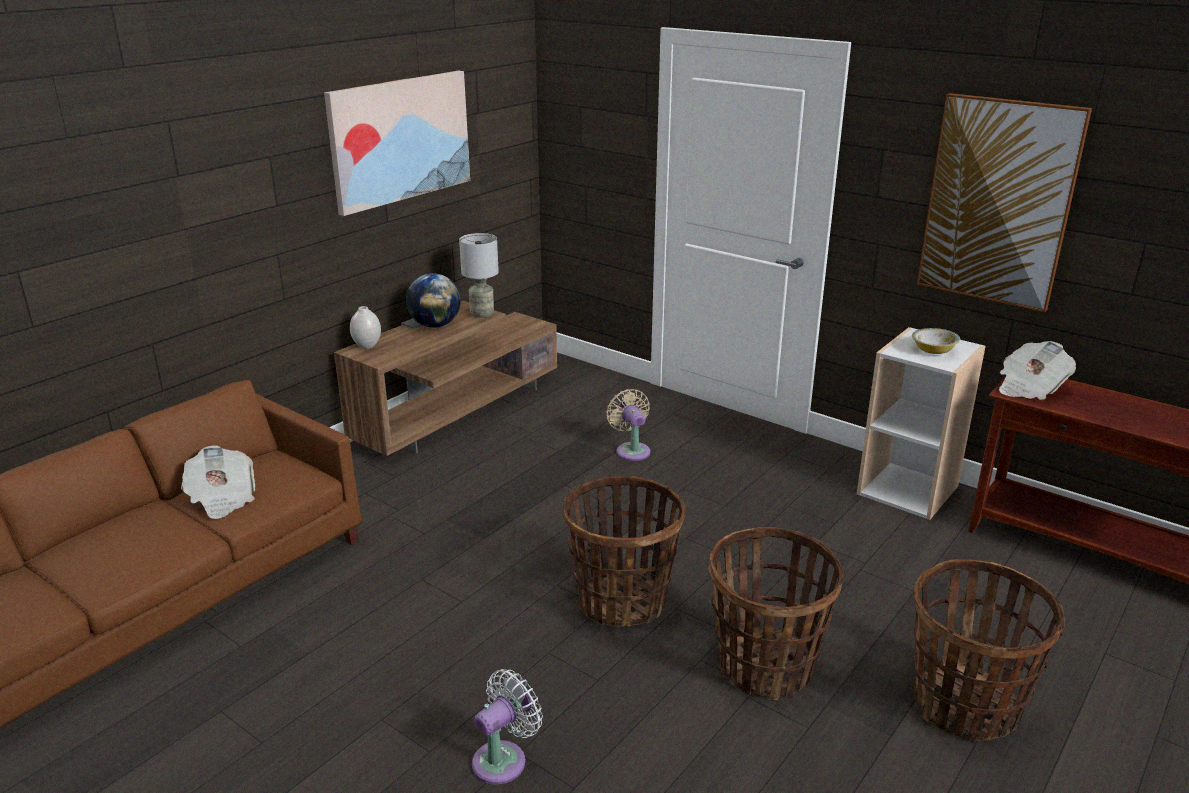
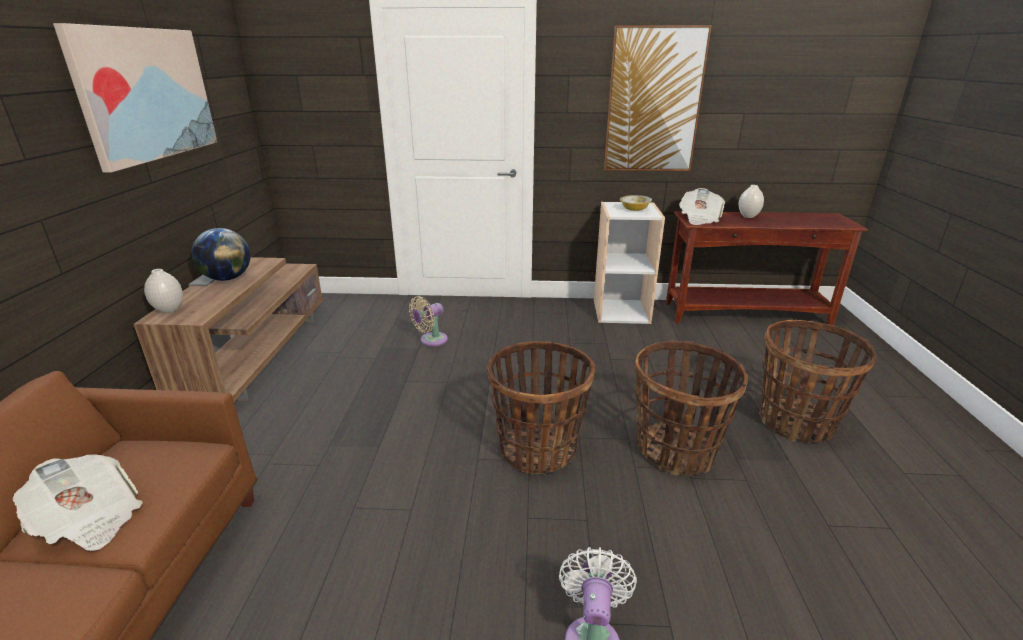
camera: 35 degrees left, 0 degrees up
grey table lamp [459,233,499,318] -> none
beige fan [606,389,650,461] -> beige fan turned 75 degrees counterclockwise [409,296,448,347]
none -> white vase [738,185,764,218]

